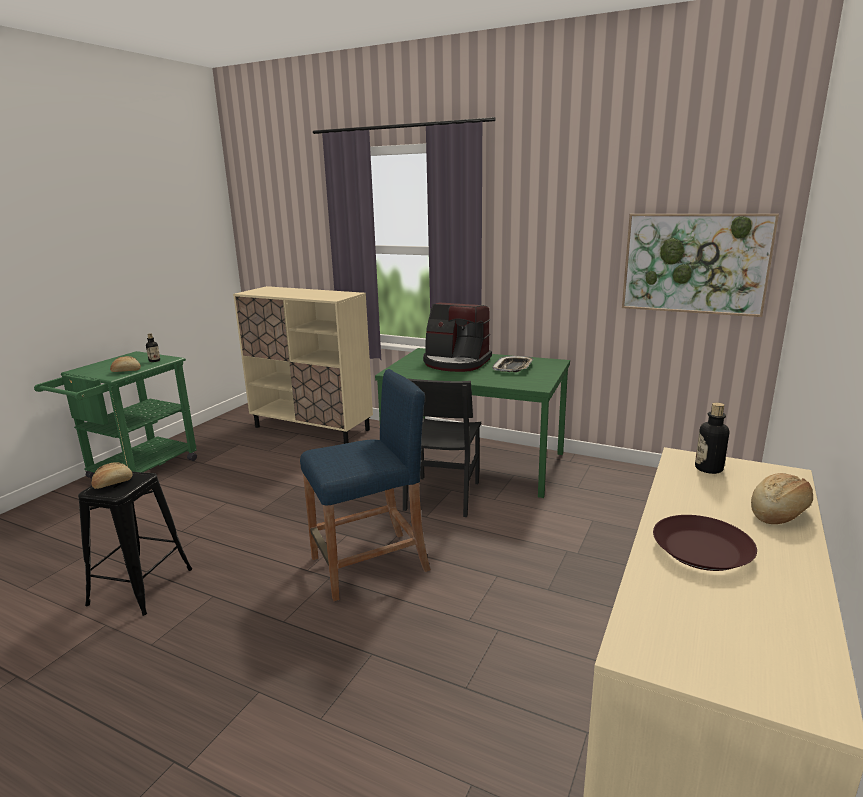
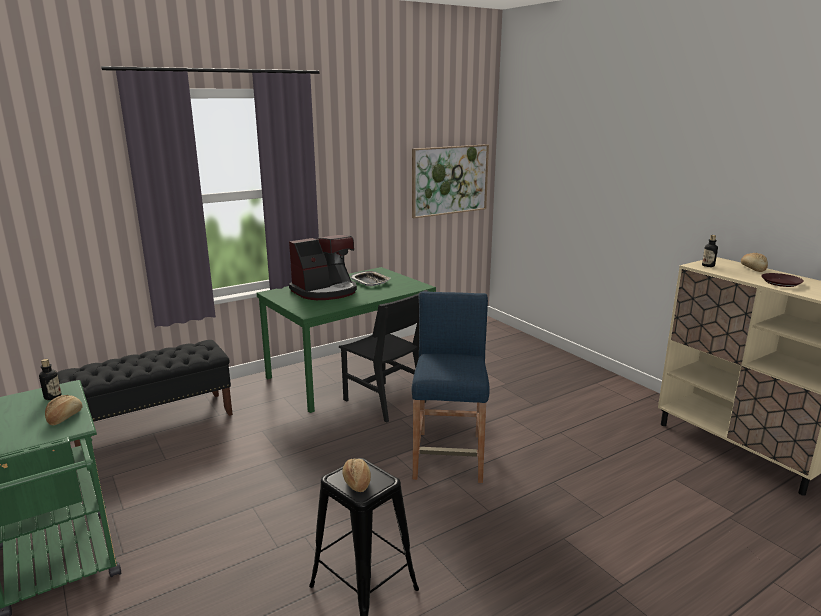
camera: 60 degrees left, 0 degrees up
beige cabinet [233,286,373,444] -> black bench [57,340,233,447]

